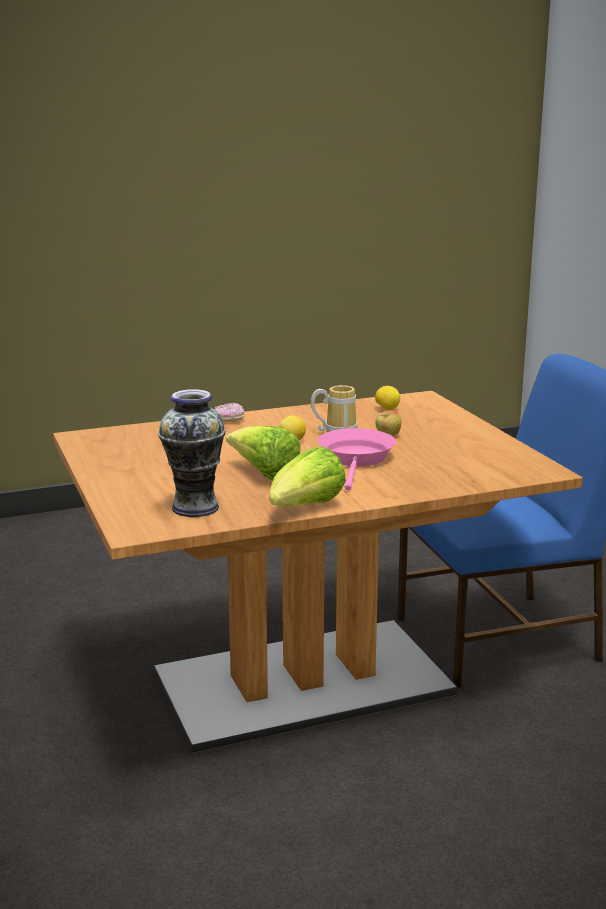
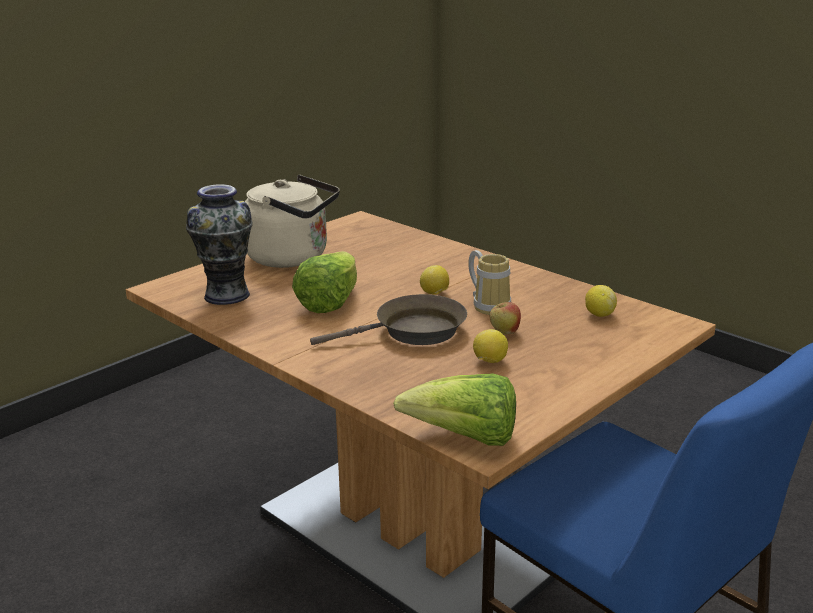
camera: 65 degrees right, 5 degrees up
donut [214,403,244,422] -> none
lettuce [269,446,346,506] -> lettuce moved to [393,374,516,446]
pink frying pan [318,428,396,491] -> brown frying pan [310,294,467,345]
none -> beige kettle [245,175,340,268]
none -> lemon [473,329,508,363]

